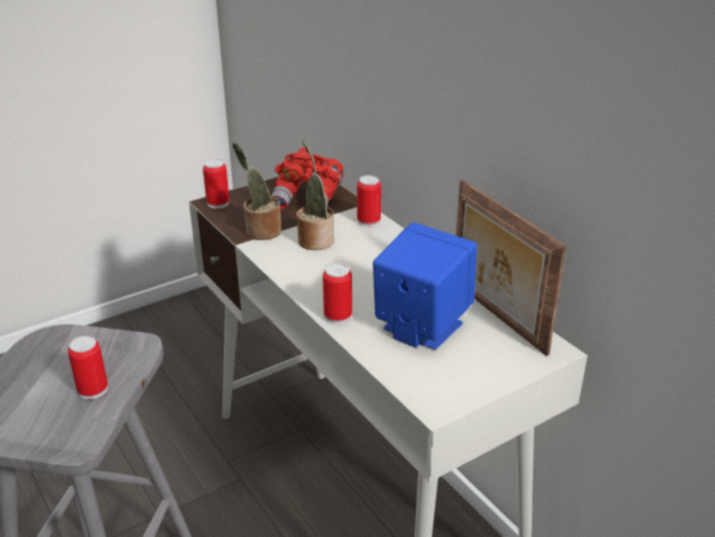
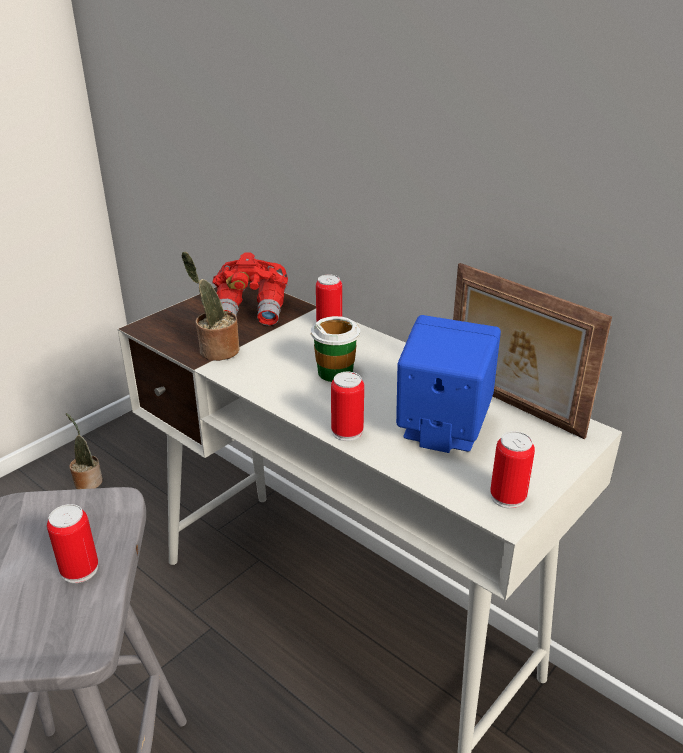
camera: 15 degrees left, 0 degrees up
can [203,159,229,209] -> can moved to [490,431,535,509]
potted plant [296,140,334,250] -> potted plant moved to [66,413,103,489]
none -> cup [311,316,360,382]

